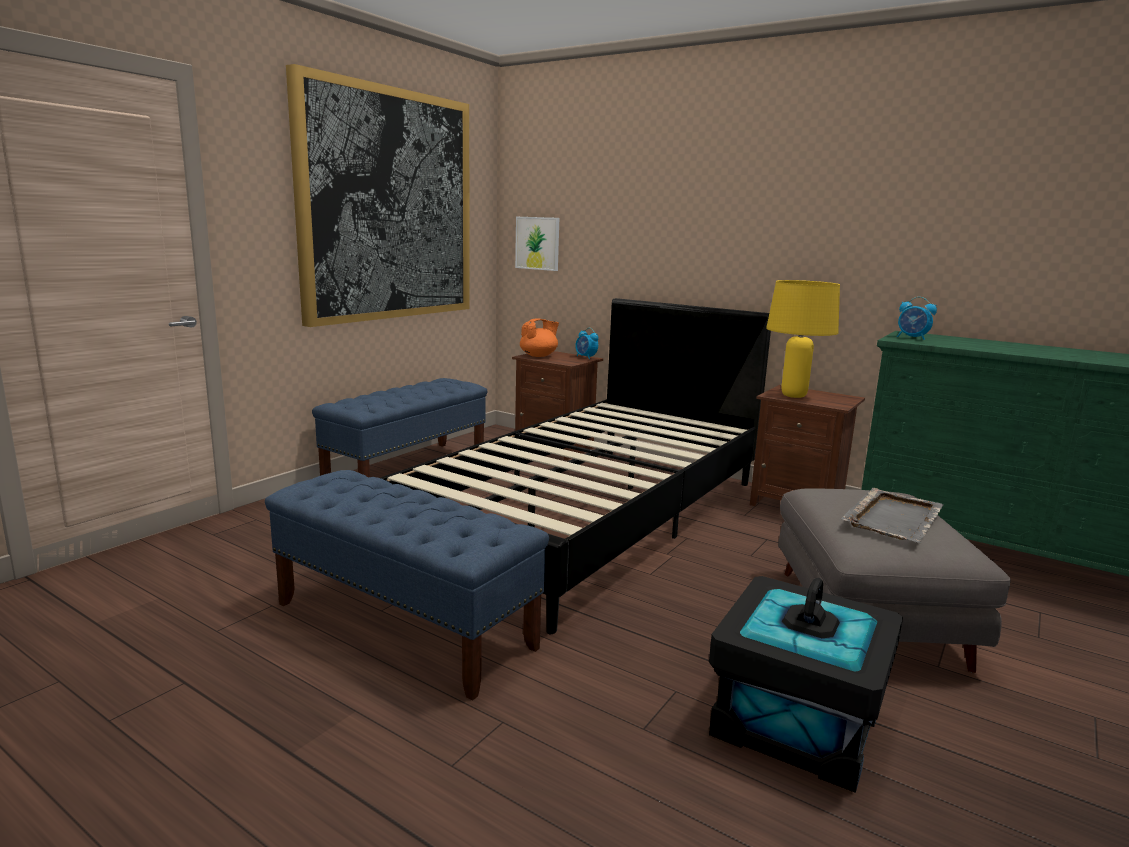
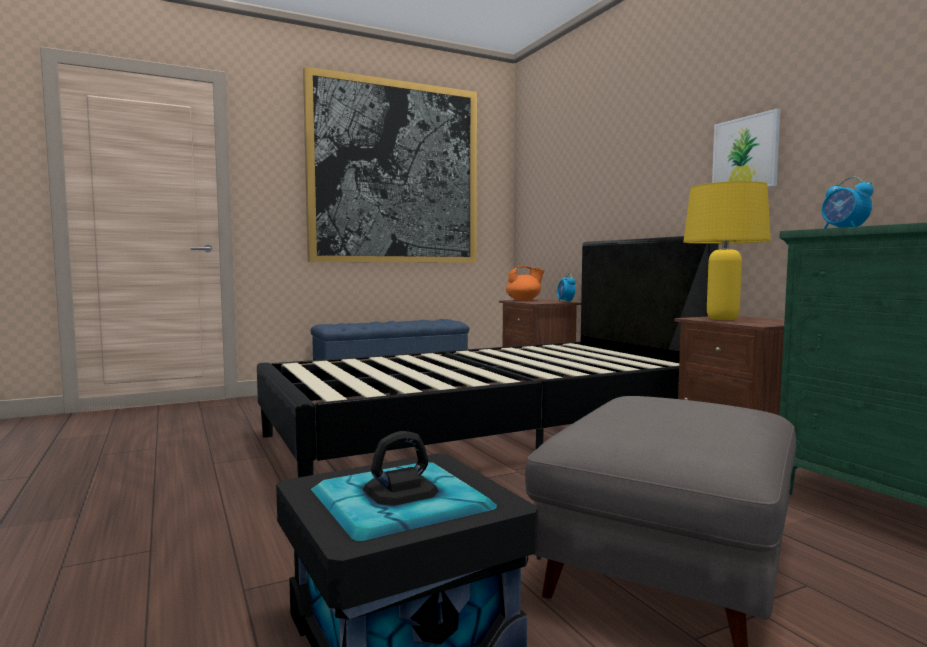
camera: 30 degrees right, 10 degrees down
blue bench [265,470,549,701] -> none
picture [515,217,559,271] -> picture moved to [712,108,781,187]
grey tray [841,488,944,543] -> none

